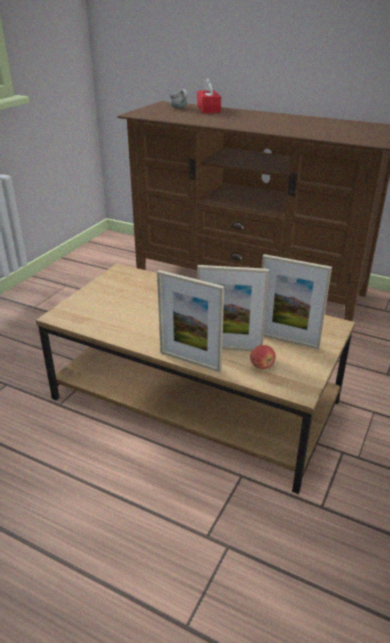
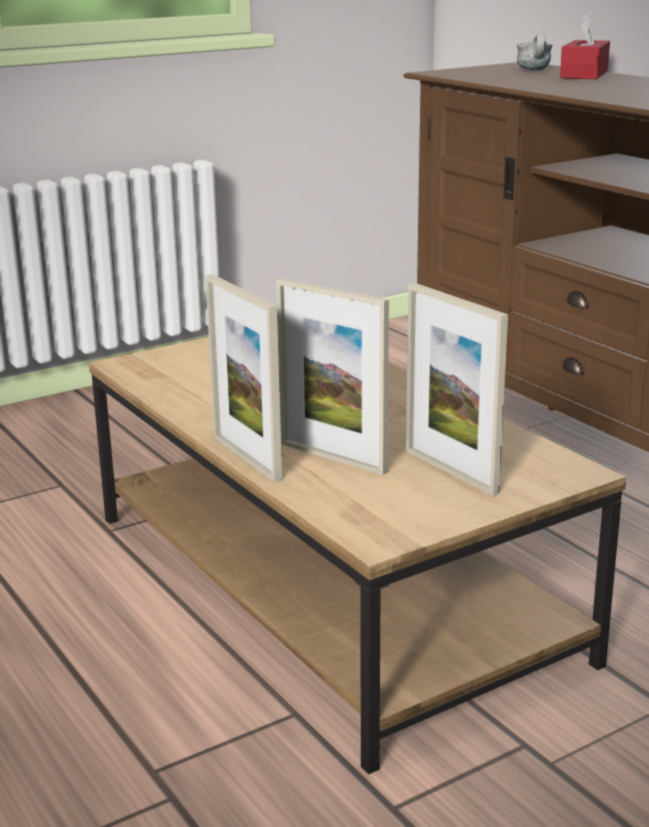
camera: 30 degrees right, 10 degrees down
apple [250,345,276,369] -> none

